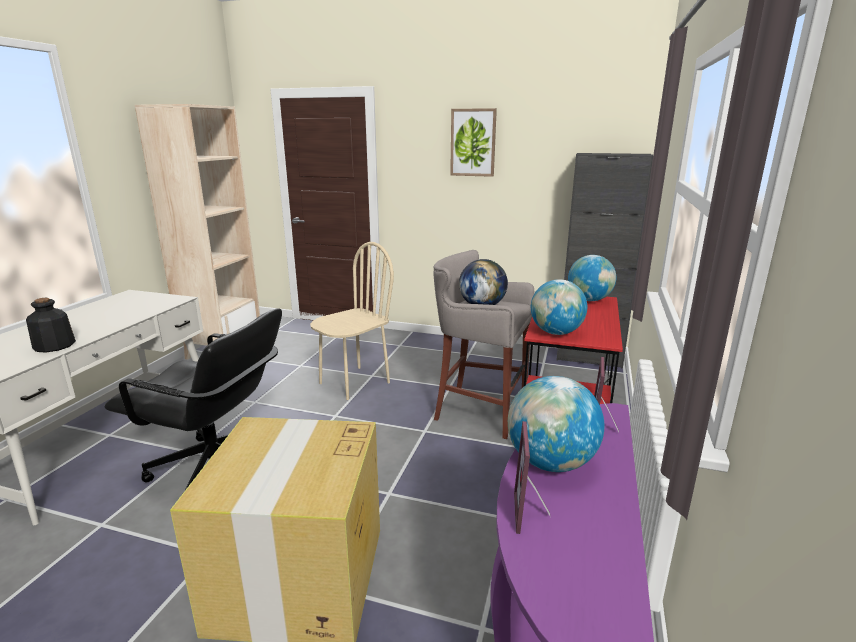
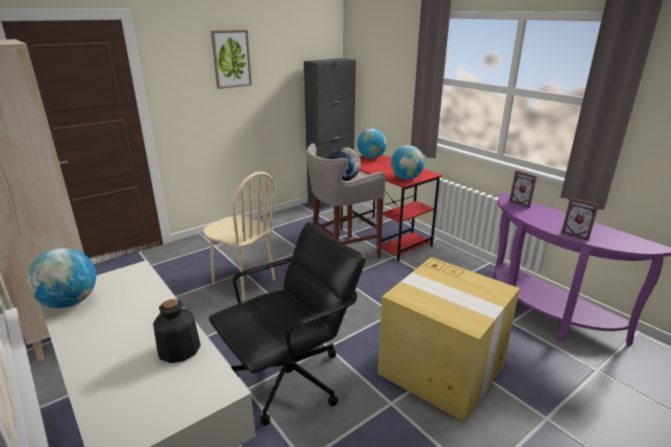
camera: 55 degrees left, 5 degrees up
beige chair [310,242,394,400] -> beige chair turned 135 degrees clockwise [203,172,276,300]
globe [508,376,604,472] -> globe moved to [27,248,96,308]

